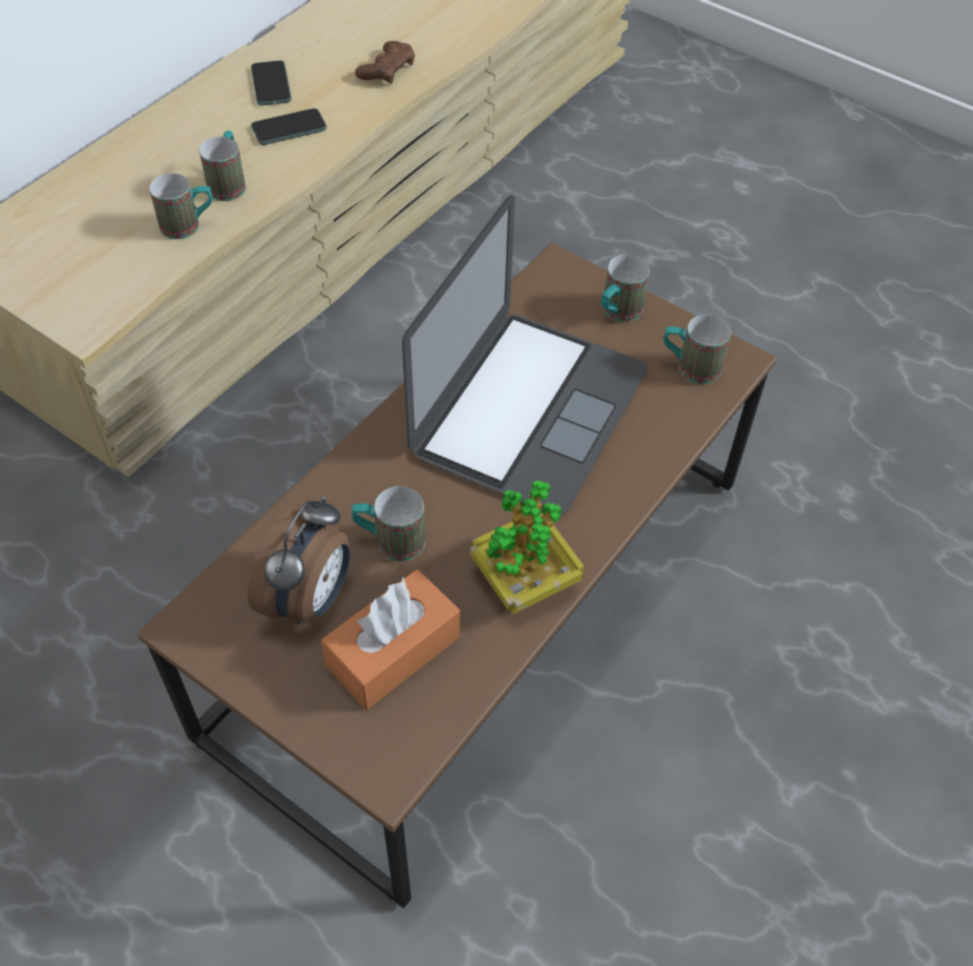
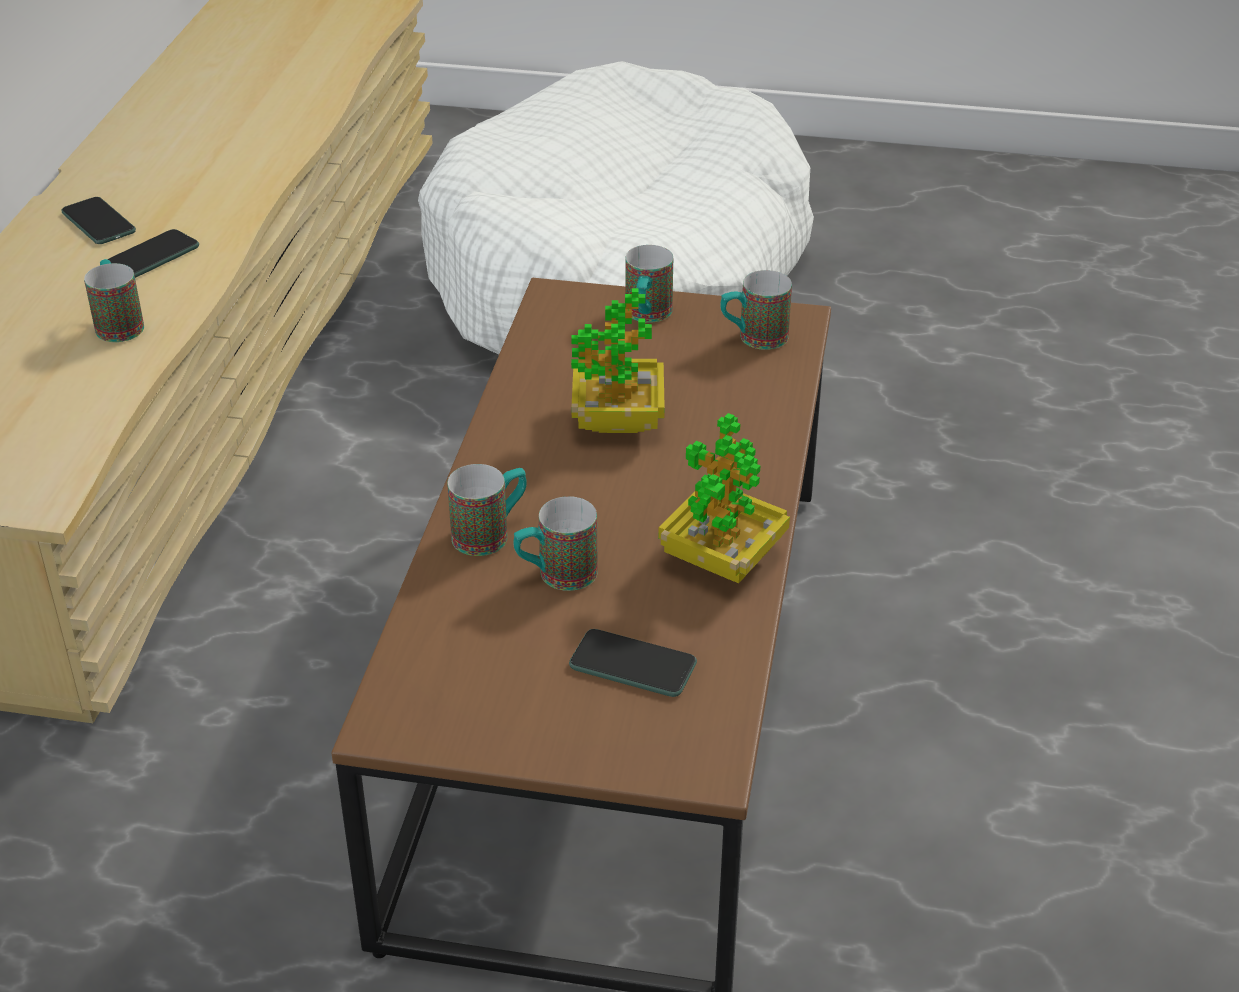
camera: 25 degrees left, 15 degrees down
mug [149,173,212,239] -> mug moved to [447,464,527,556]
alarm clock [247,496,350,625] -> none
orange tissue box [321,569,460,710] -> phone [569,629,697,697]
brown game controller [355,41,415,84] -> none
laptop [402,195,648,515] -> potted plant [571,288,665,433]
none -> white dog bed [418,61,814,355]

